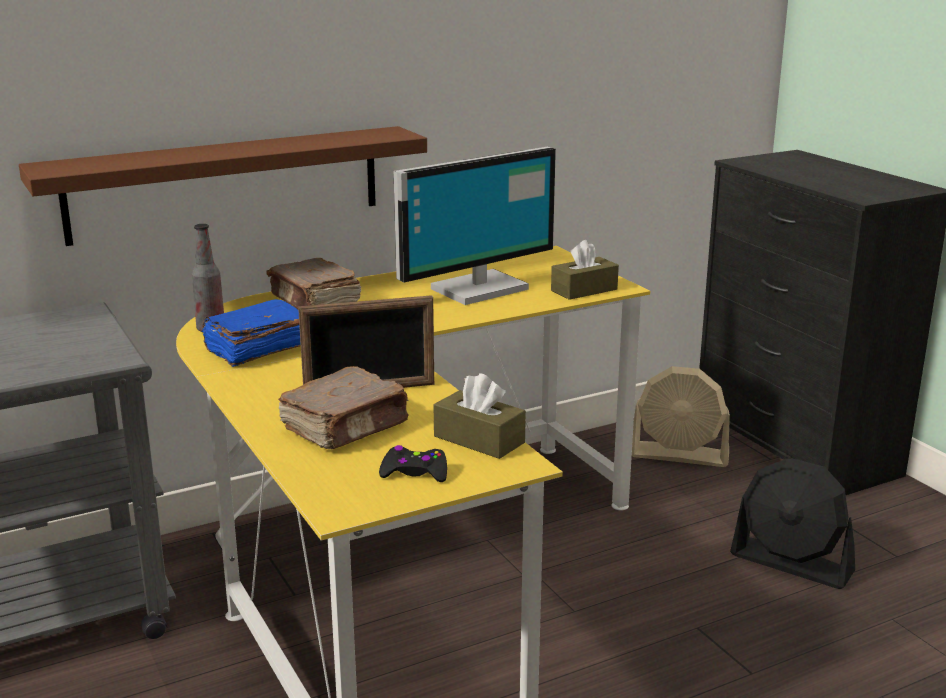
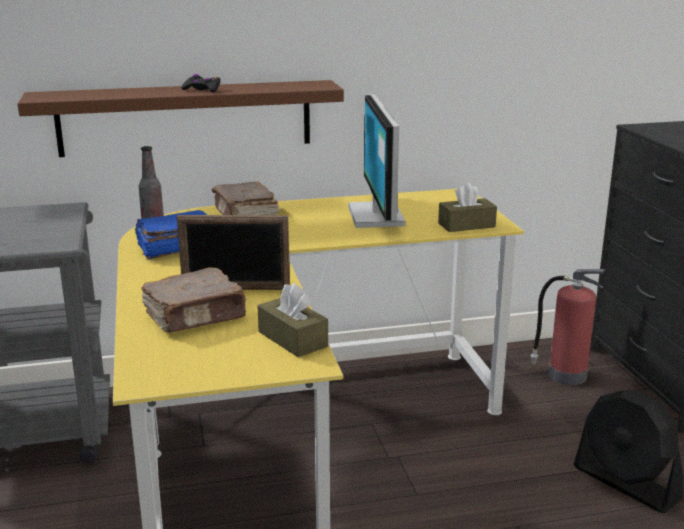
camera: 15 degrees right, 0 degrees up
black game controller [379,445,447,482] -> black game controller moved to [181,74,221,92]
monitor [394,147,556,305] -> monitor turned 105 degrees clockwise [348,94,406,228]
beige fan [632,366,730,467] -> fire extinguisher [531,269,605,385]

